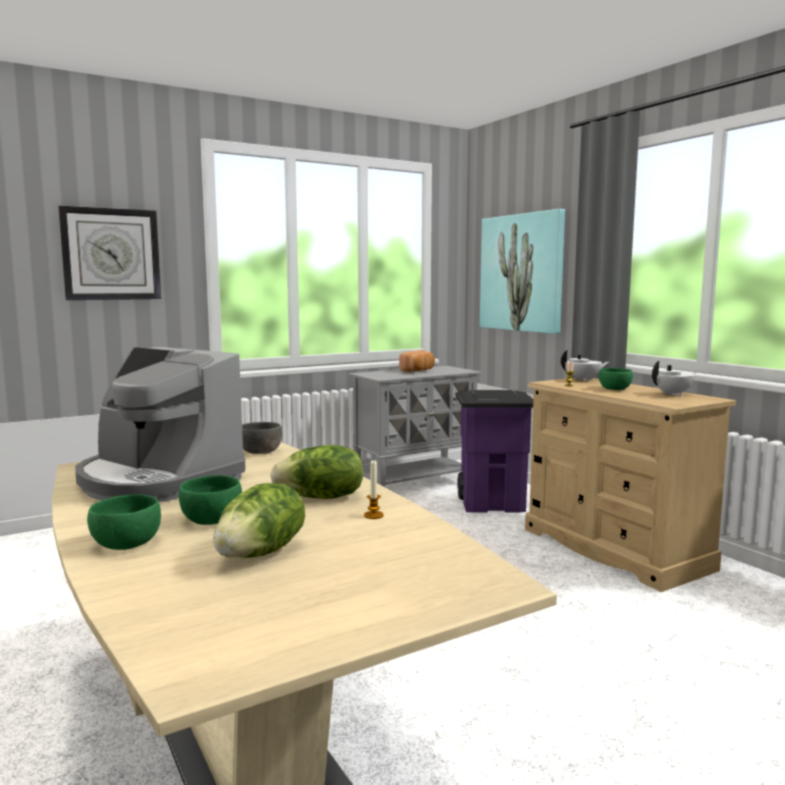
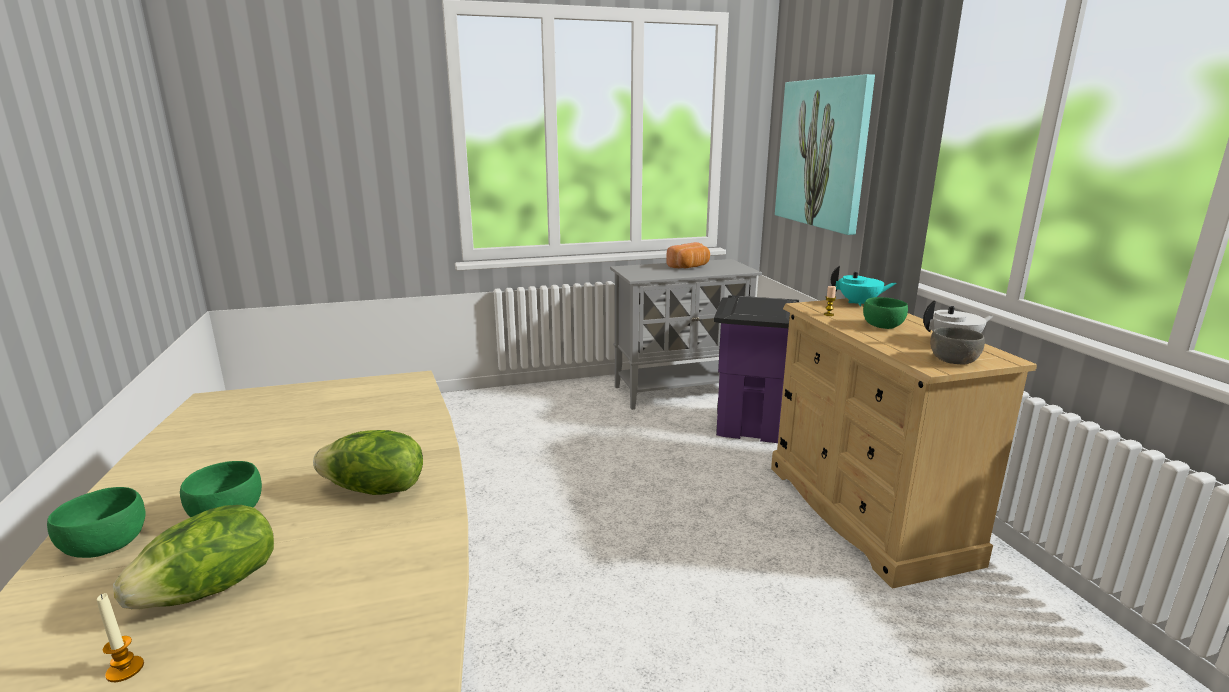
camera: 15 degrees right, 10 degrees up
wall clock [58,206,161,300] -> none
coffee machine [75,347,245,502] -> none
grey bowl [242,422,282,454] -> grey bowl moved to [930,327,985,364]
candle [364,459,384,519] -> candle moved to [97,593,144,682]
white teapot [561,350,609,381] -> turquoise teapot [831,266,897,306]

